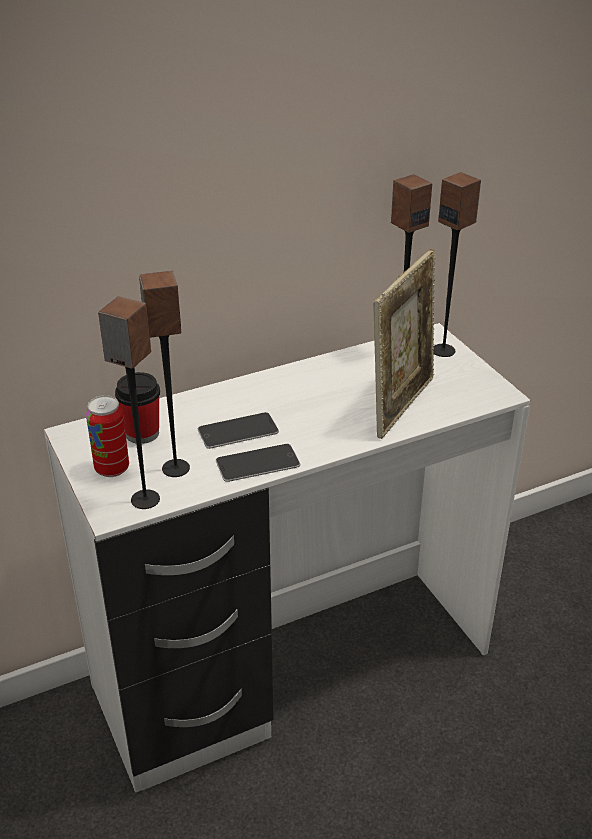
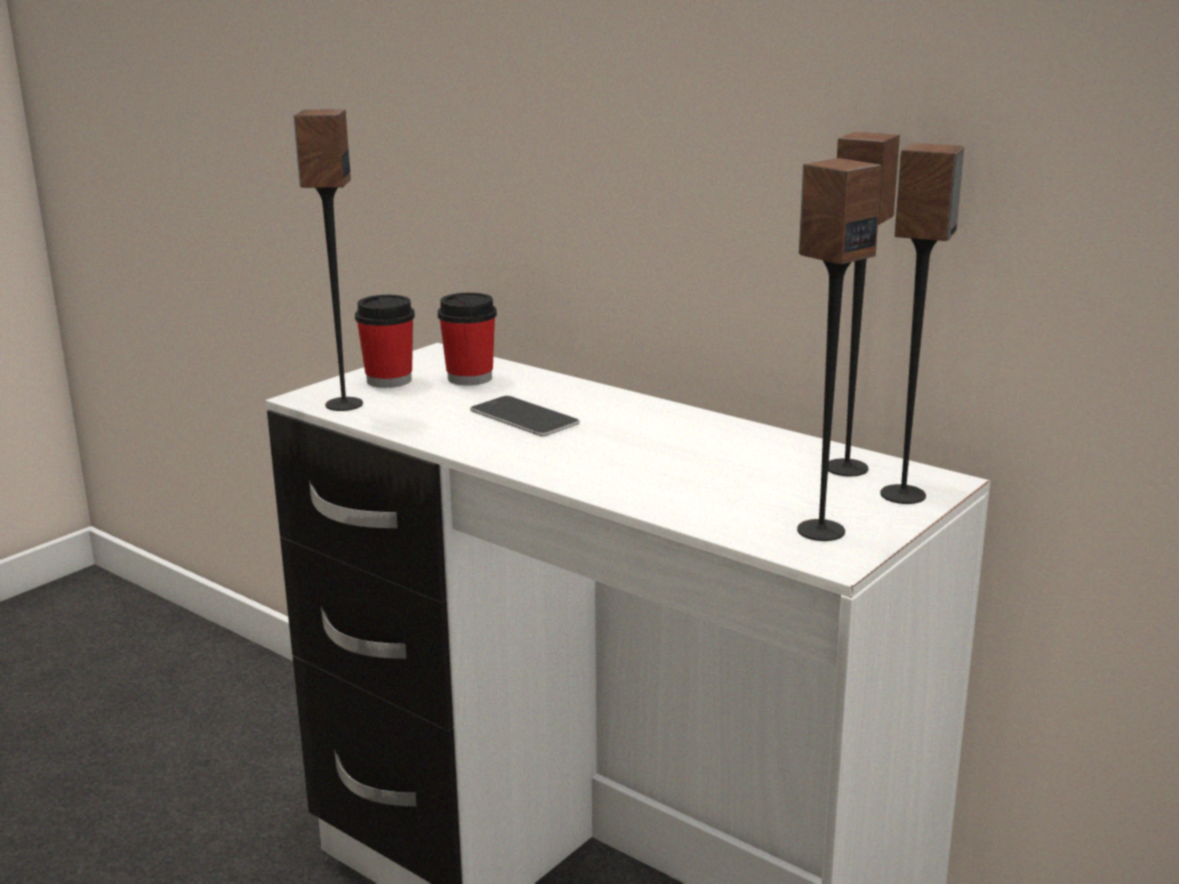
camera: 65 degrees right, 15 degrees down
can [86,395,129,477] -> cup [355,295,415,388]
speaker [139,271,190,477] -> speaker moved to [797,158,882,541]
phone [216,444,300,482] -> none
picture frame [373,249,436,439] -> none

